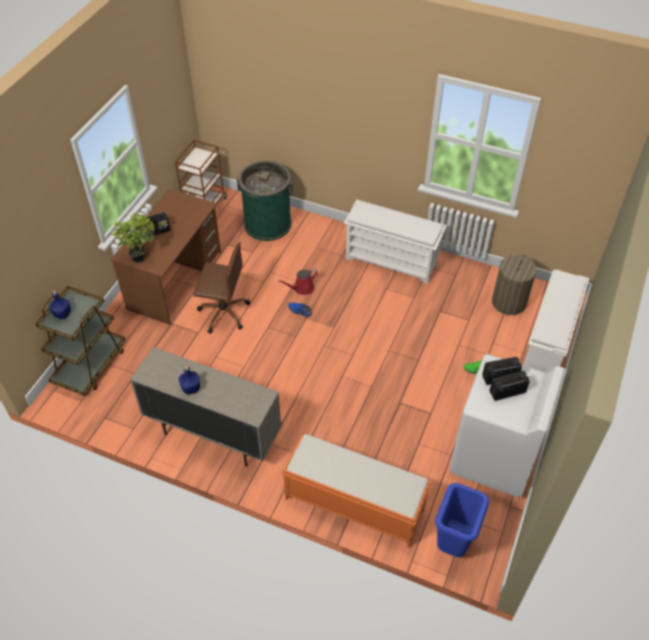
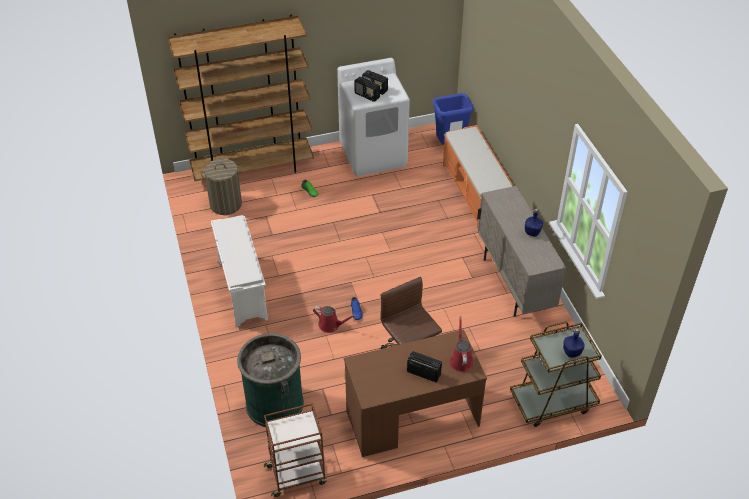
camera: 130 degrees left, 5 degrees down
potted plant [110,213,155,263] -> red watering can [450,316,474,372]
white shoe rack [523,269,589,372] -> brown bookcase [168,15,314,181]

